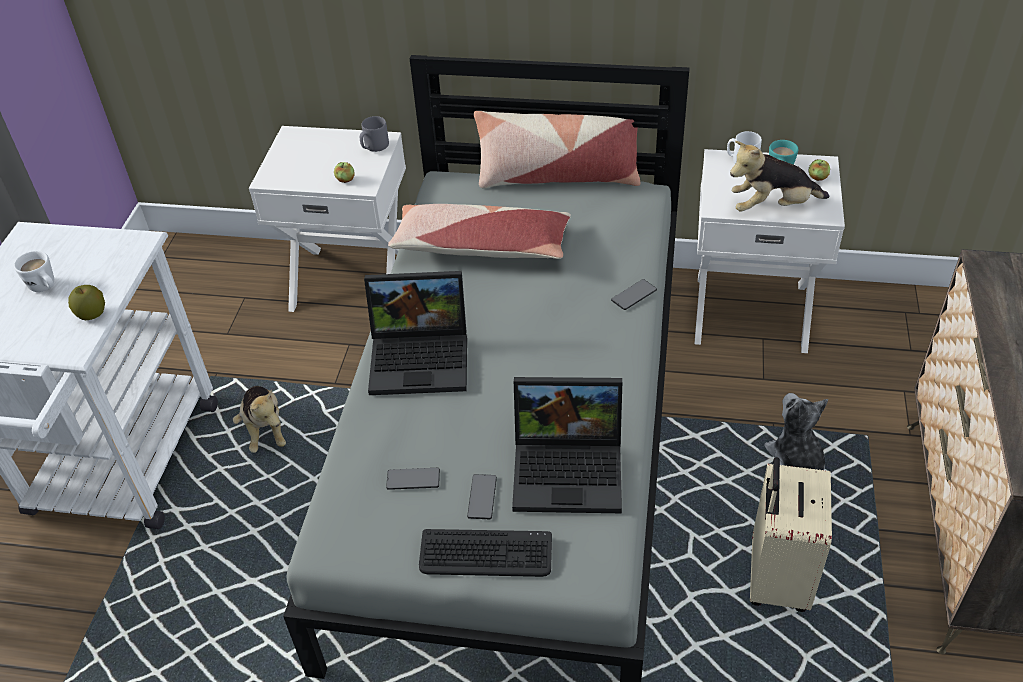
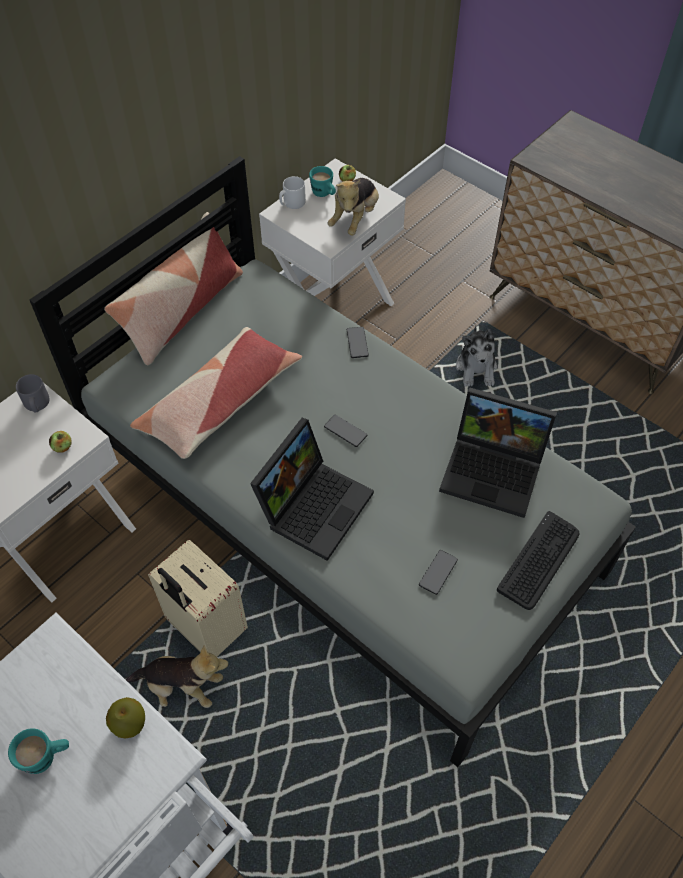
camera: 60 degrees left, 10 degrees up
white mug [14,251,54,292] -> turquoise mug [8,728,69,774]
phone [467,474,497,519] -> phone moved to [324,415,367,447]
laptop [512,377,622,513] -> laptop turned 75 degrees clockwise [439,387,557,518]
beige suitcase [750,457,832,612] -> beige suitcase moved to [148,540,248,657]
plush toy [764,393,828,470] -> plush toy turned 105 degrees counterclockwise [456,326,497,387]

